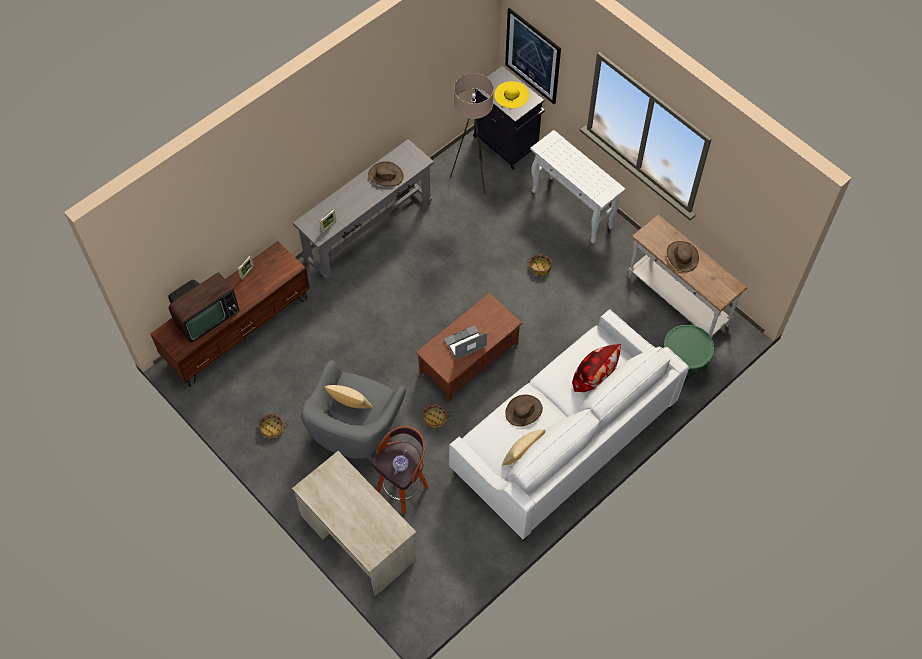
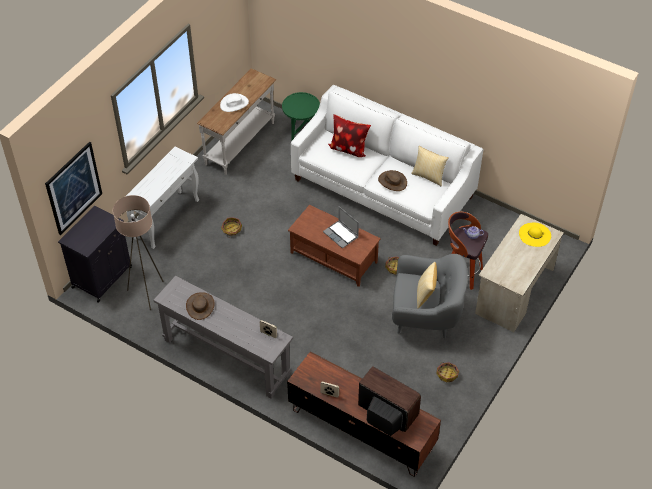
camera: 105 degrees left, 10 degrees down
yellow hat [494,81,529,108] -> yellow hat moved to [519,223,551,247]
brown hat [667,241,699,272] -> white hat [220,93,249,112]

